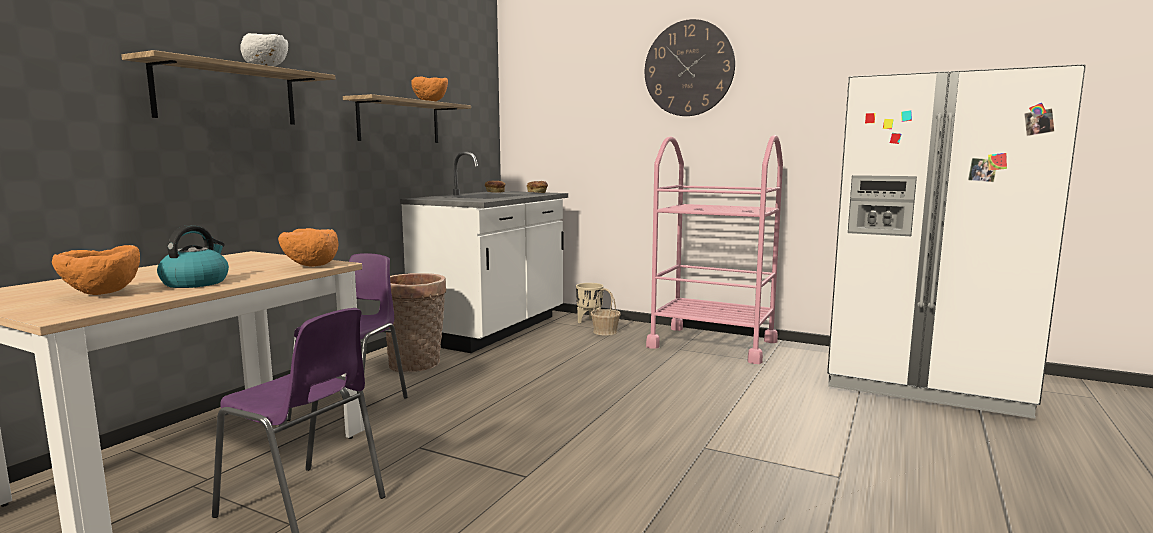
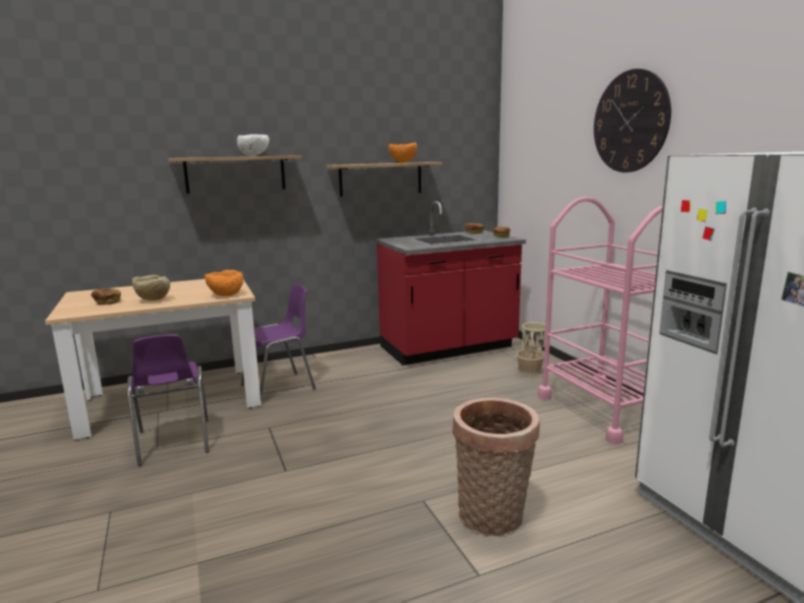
camera: 40 degrees right, 5 degrees up
orange bowl [52,245,140,295] -> bread [91,288,121,305]
kettle [157,225,229,288] -> beige bowl [132,275,170,300]
basket [386,273,446,372] -> basket moved to [453,398,540,536]
white counter [400,152,568,353] -> red counter [376,201,526,365]

